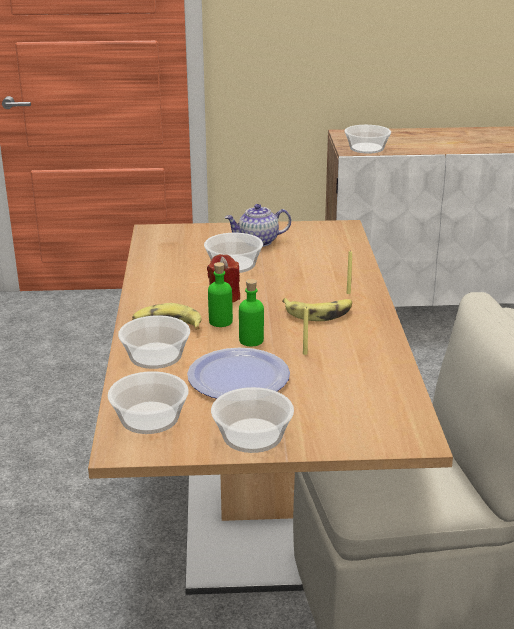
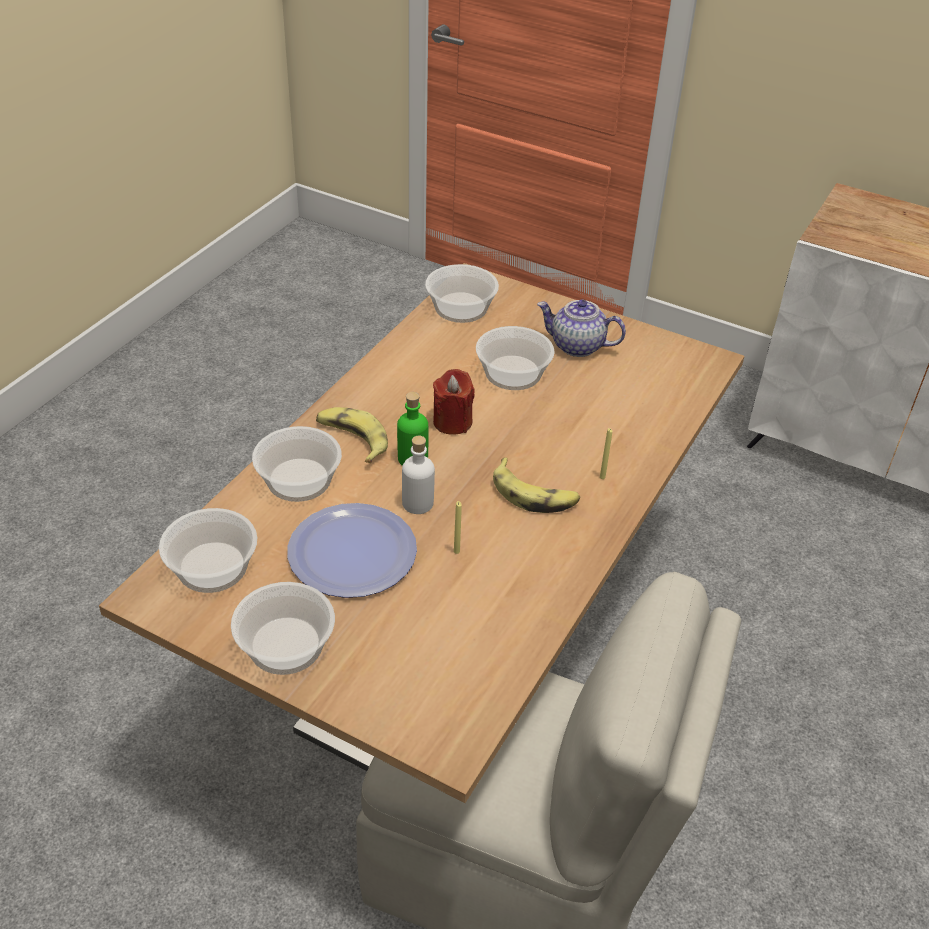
camera: 30 degrees right, 15 degrees up
green bottle [239,279,264,346] -> white bottle [402,436,435,514]
bowl [344,125,391,154] -> bowl moved to [425,264,499,323]

